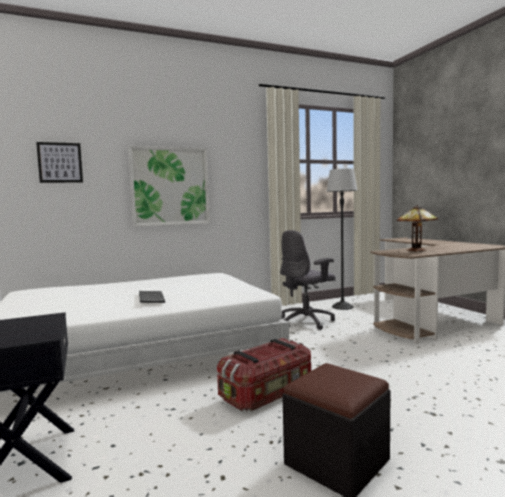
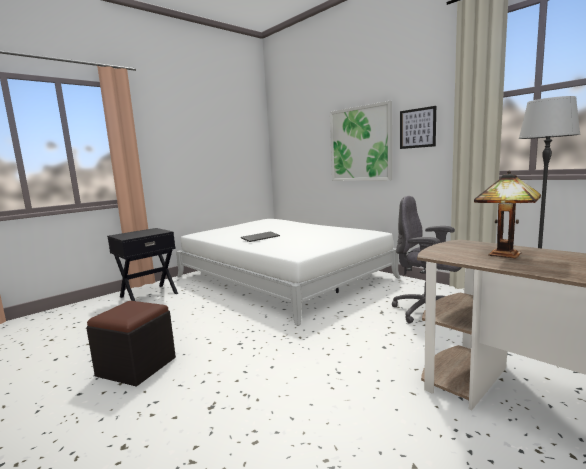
camera: 70 degrees right, 5 degrees up
picture [36,142,83,183] -> picture moved to [400,106,436,149]
storage box [217,338,311,411] -> none

